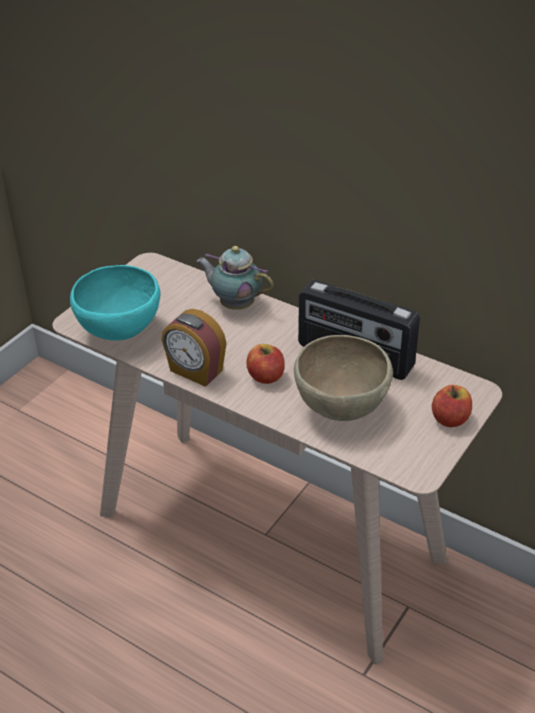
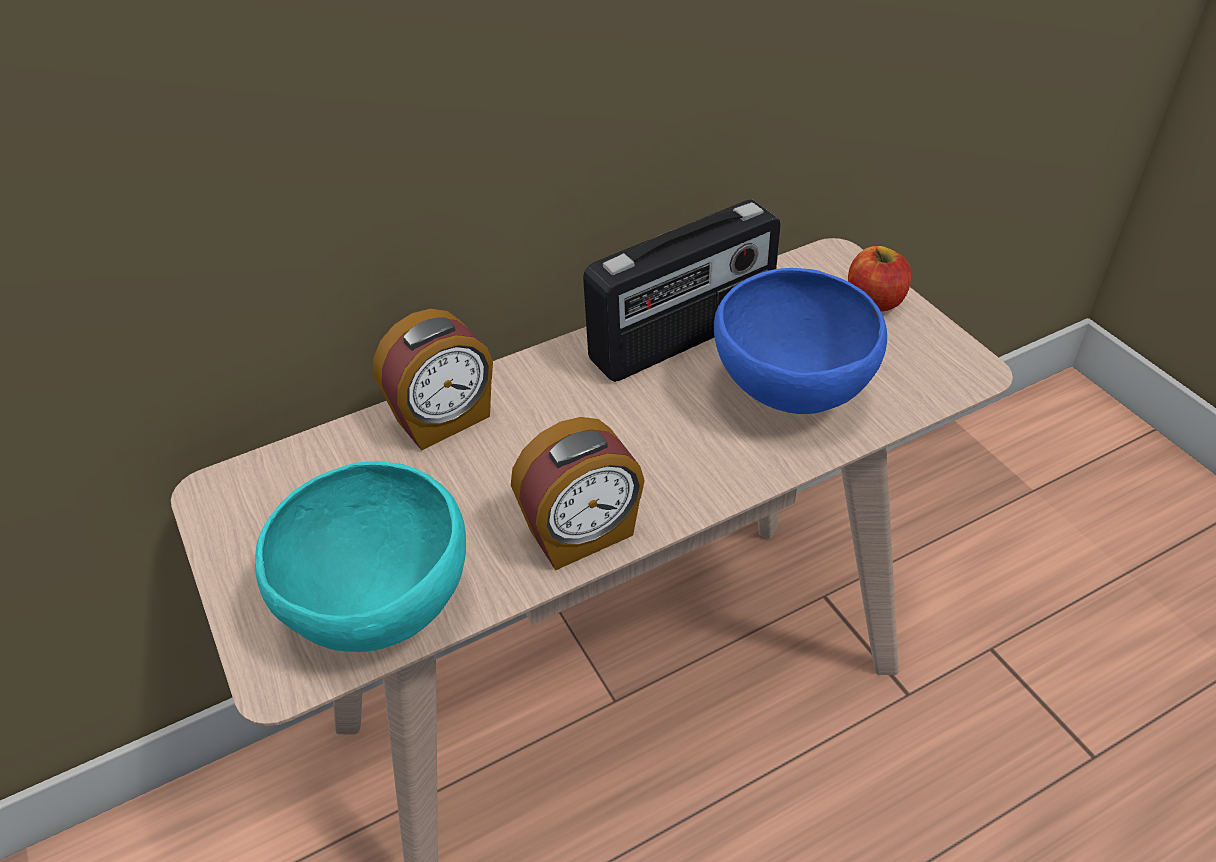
camera: 60 degrees left, 5 degrees up
teapot [196,246,274,310] -> alarm clock [373,309,493,451]
apple [246,344,285,384] -> none
brown bowl [294,335,393,421] -> blue bowl [714,268,887,414]

